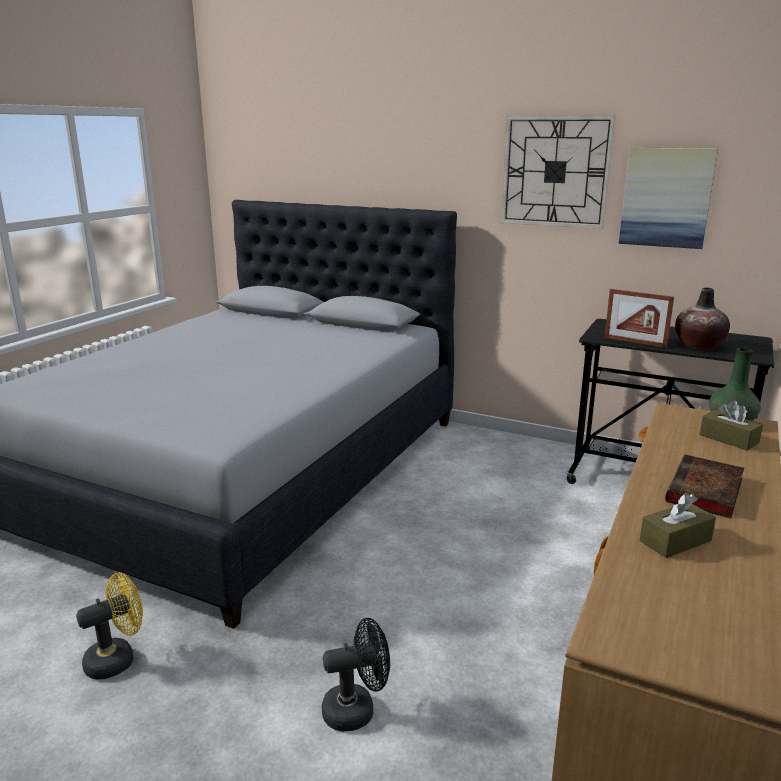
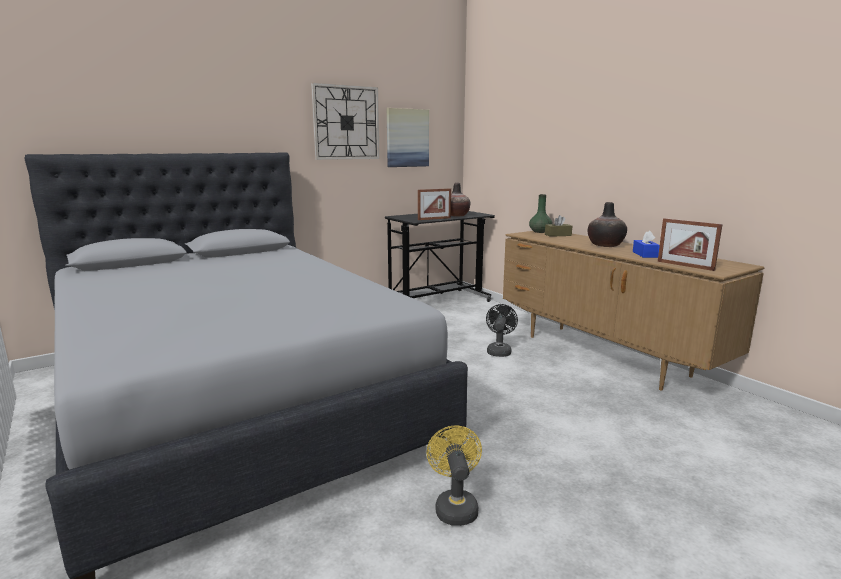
camera: 60 degrees left, 5 degrees down
black fan [322,618,390,732] -> black fan moved to [486,304,518,357]
brown tissue box [640,493,716,558] -> blue tissue box [633,230,660,258]
book [665,455,744,519] -> vase [588,202,627,247]
none -> picture frame [658,218,723,271]

